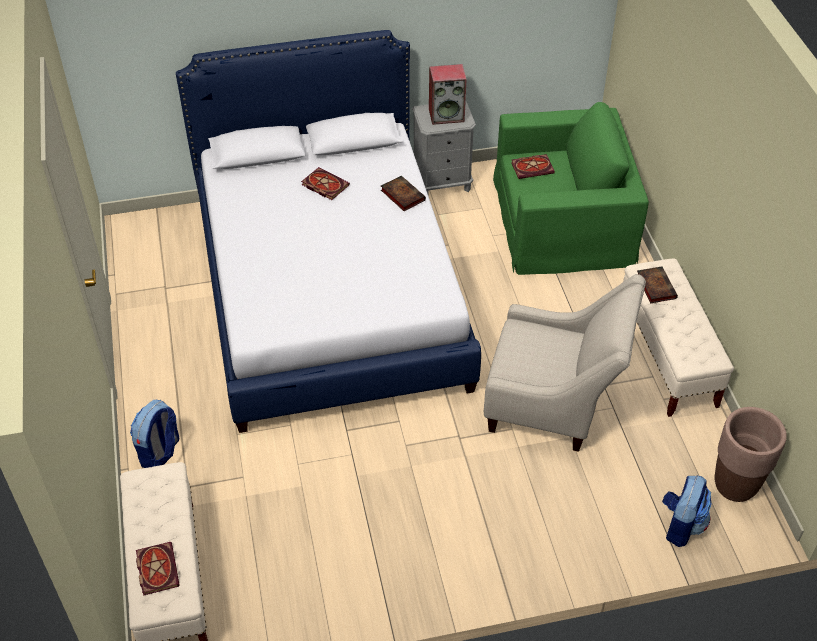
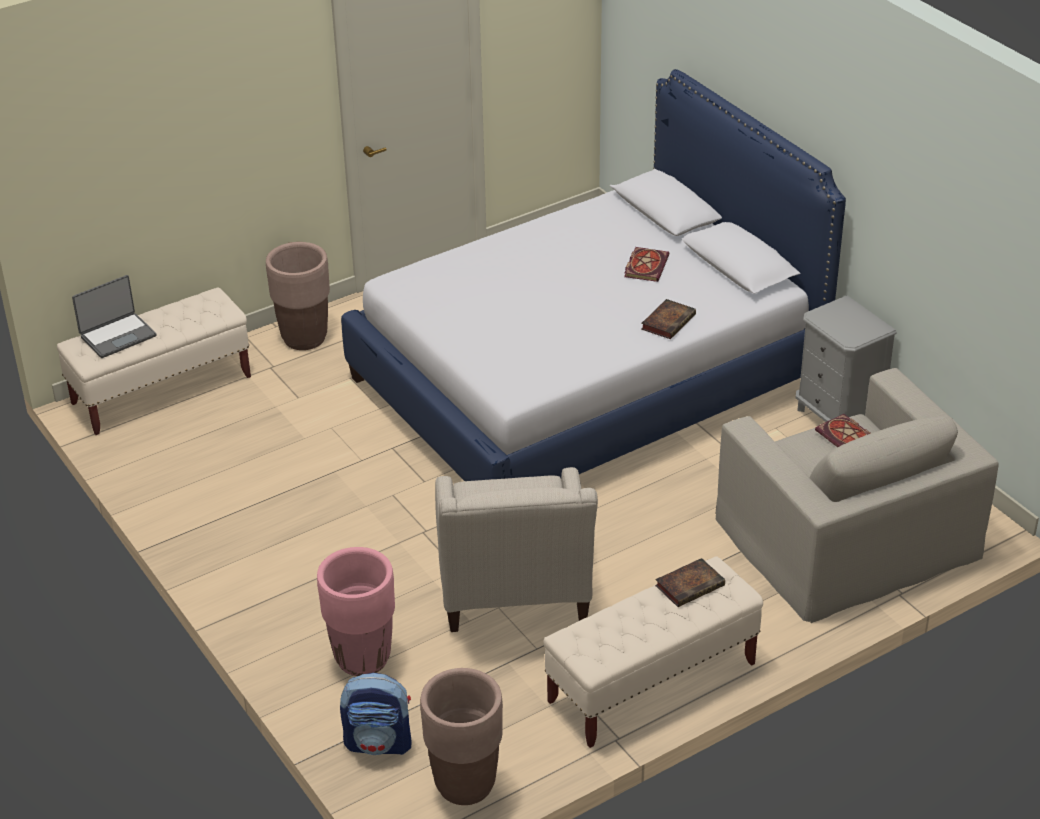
camera: 70 degrees right, 10 degrees down
backpack [130,400,179,468] -> brown planter [266,242,330,350]
book [136,542,180,596] -> laptop [72,275,156,358]
speaker [429,64,467,125] -> none
green armchair [493,102,649,275] -> beige armchair [715,368,999,623]
none -> pink planter [317,547,395,676]

